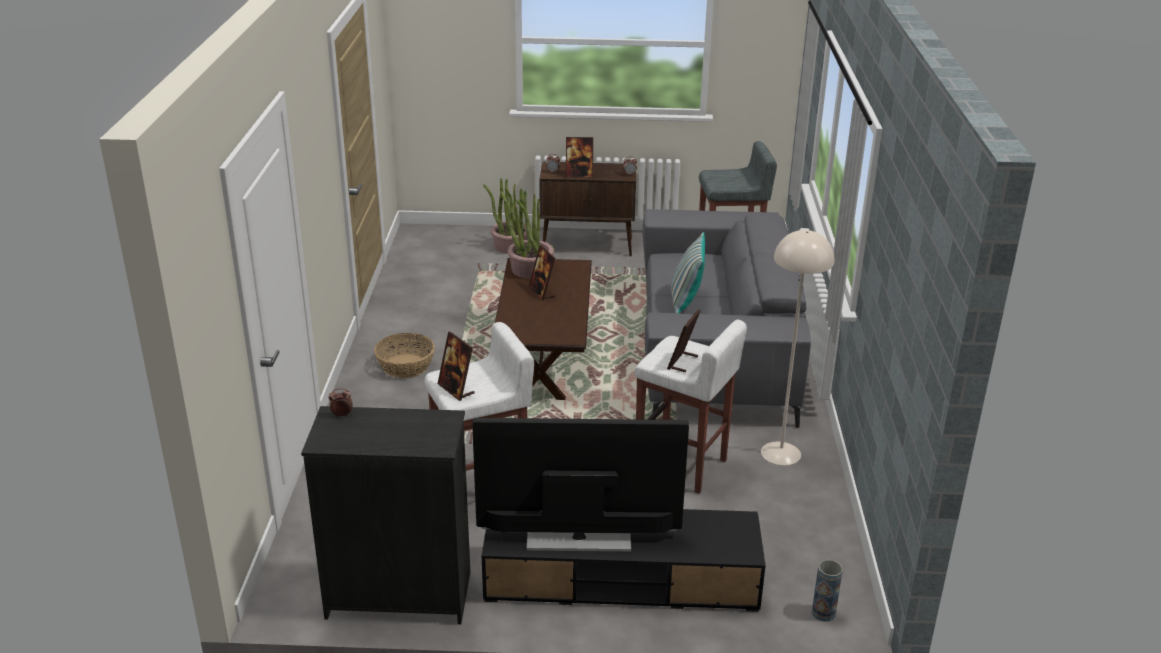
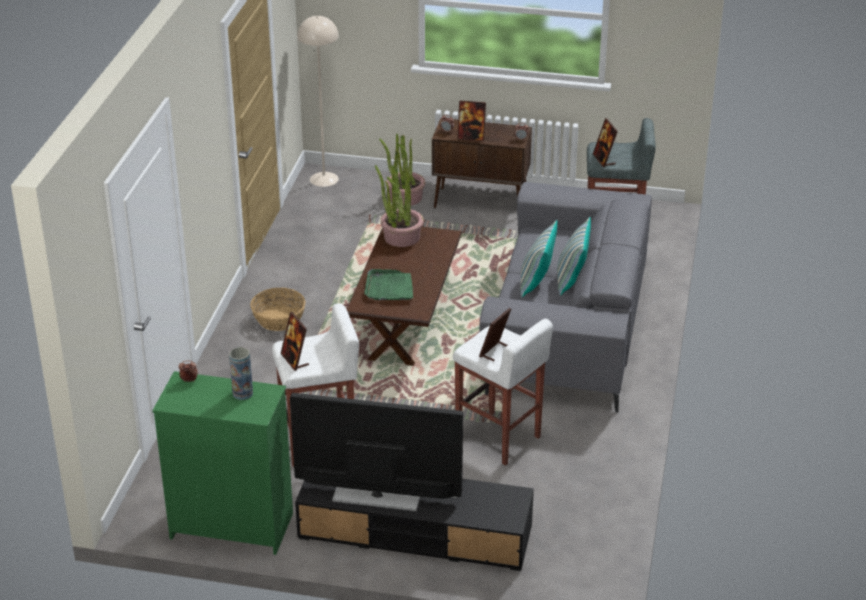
camera: 10 degrees right, 5 degrees up
black dresser [301,406,470,624] -> green dresser [152,371,293,555]
picture frame [528,245,555,300] -> picture frame moved to [593,118,618,167]
beige floor lamp [761,230,834,465] -> beige floor lamp moved to [297,16,339,187]
vase [812,560,843,622] -> vase moved to [229,347,253,400]
none -> green tray [364,269,413,300]
none -> pillow [557,217,591,295]

